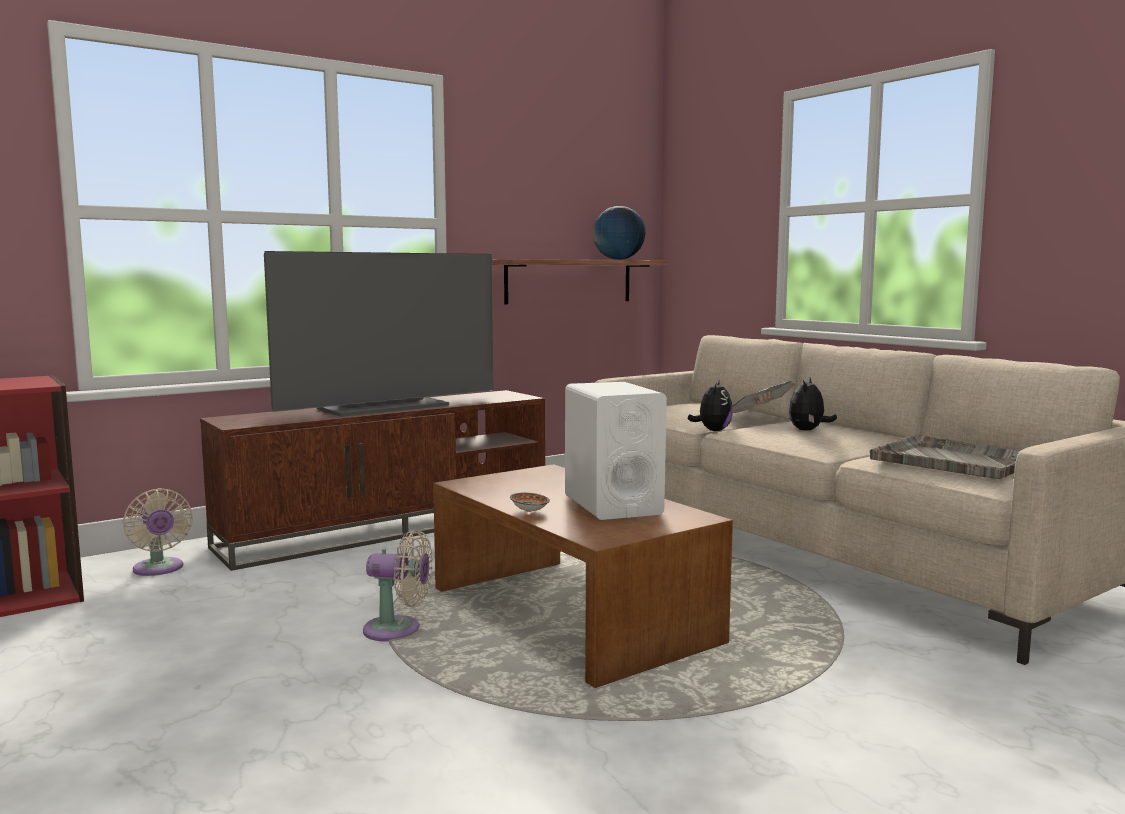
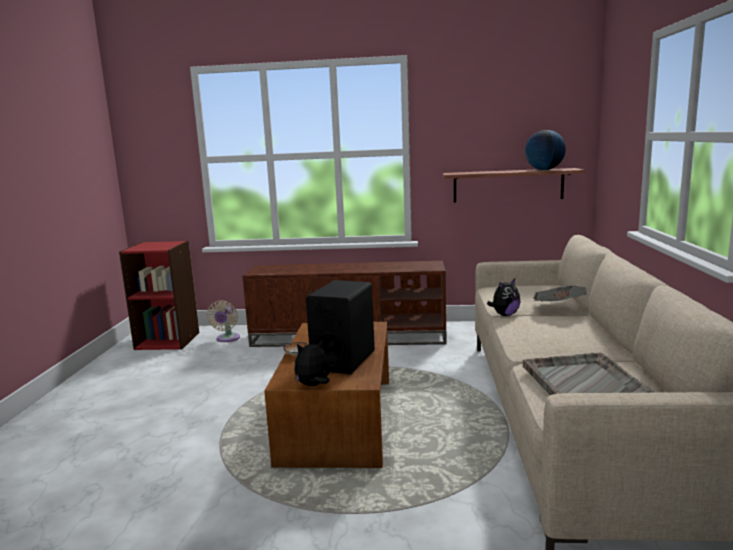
camera: 40 degrees right, 5 degrees up
television [264,251,493,417] -> none
beige fan [363,529,432,641] -> none
white speaker [565,382,667,520] -> black speaker [306,280,375,374]
plush toy [789,378,837,431] -> plush toy moved to [294,339,330,386]

